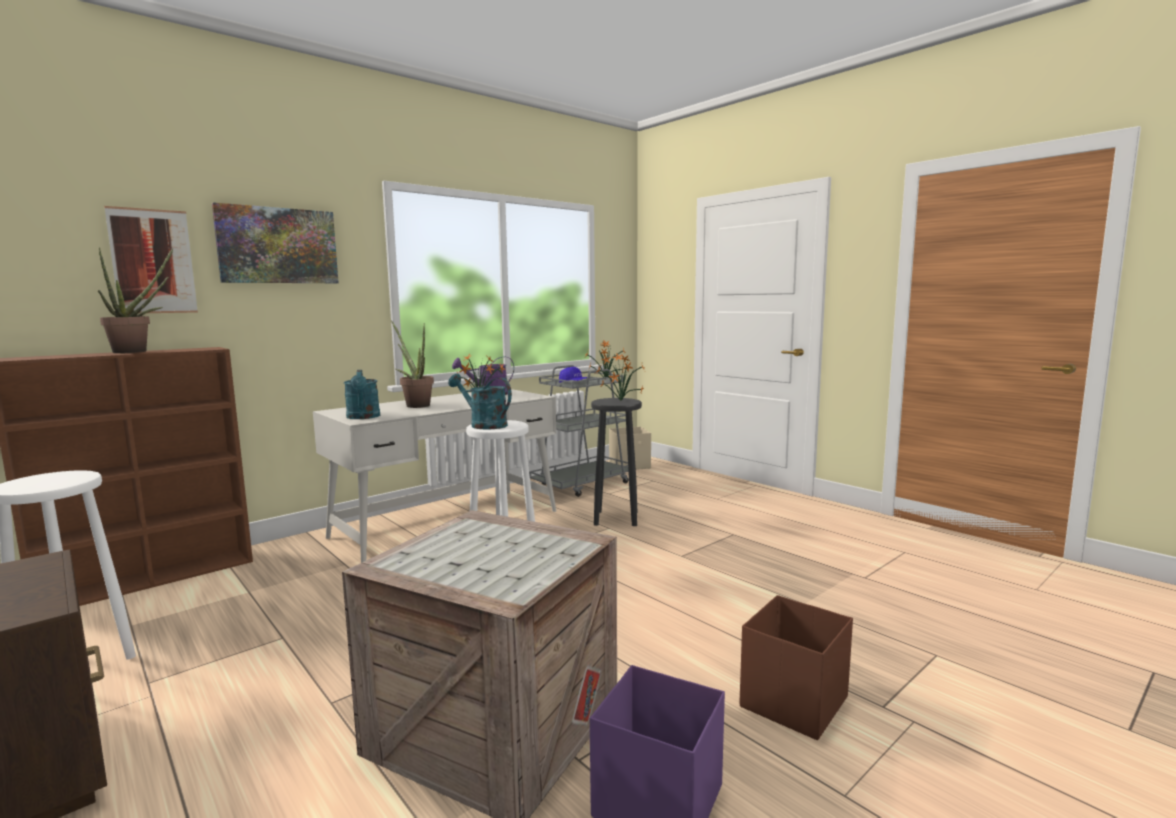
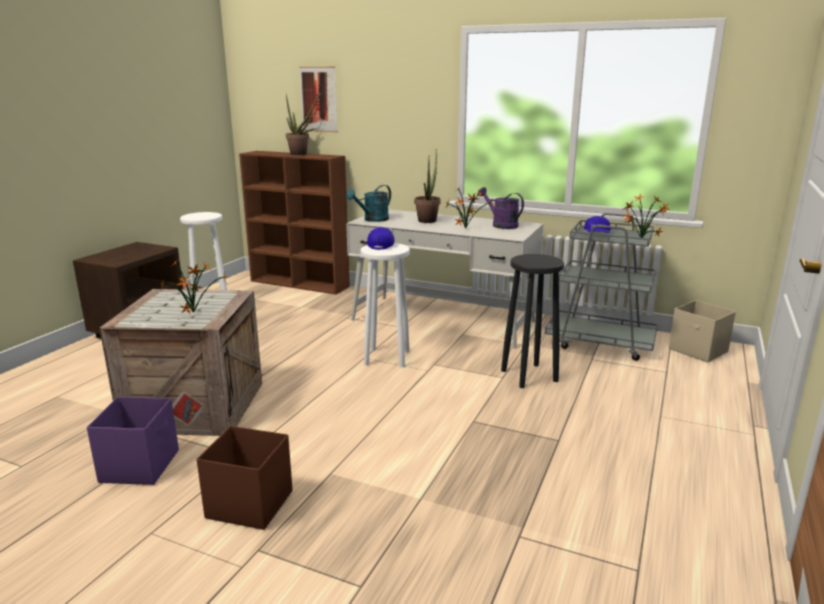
camera: 65 degrees right, 10 degrees up
picture [212,202,339,283] -> none
turquoise watering can [448,374,512,430] -> blue cap [367,227,395,250]
potted plant [596,354,644,401] -> potted plant moved to [160,261,227,314]

